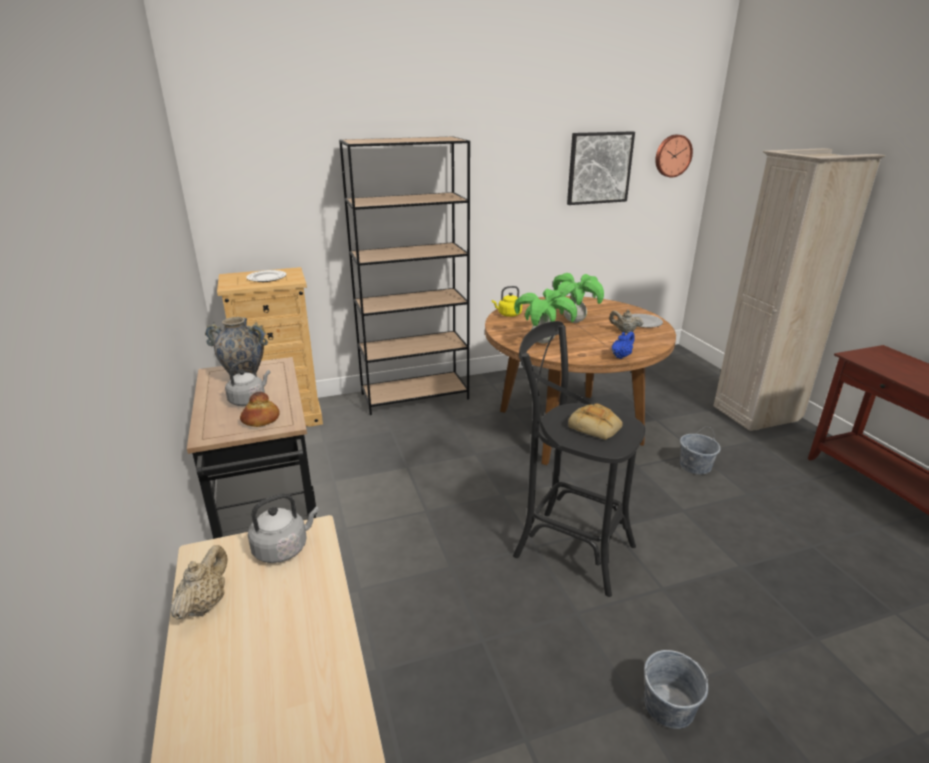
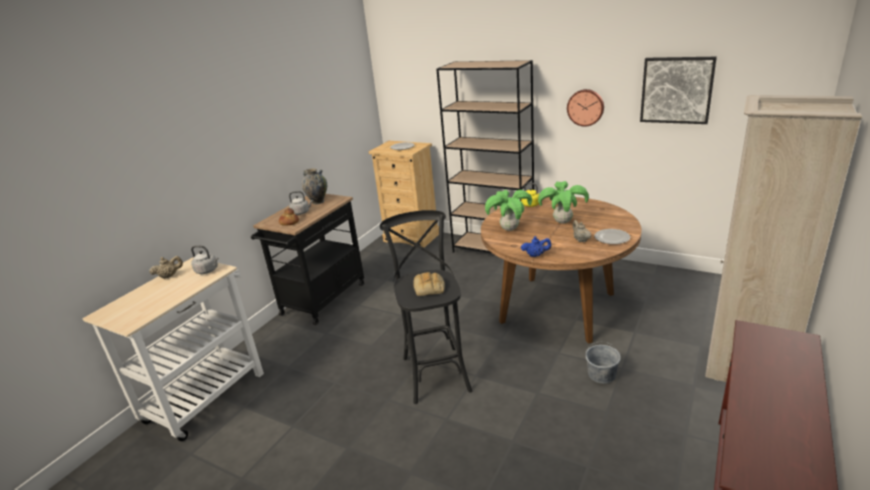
camera: 50 degrees right, 0 degrees up
grey bucket [644,650,708,729] -> none
wall clock [655,135,693,178] -> wall clock moved to [567,89,604,126]

